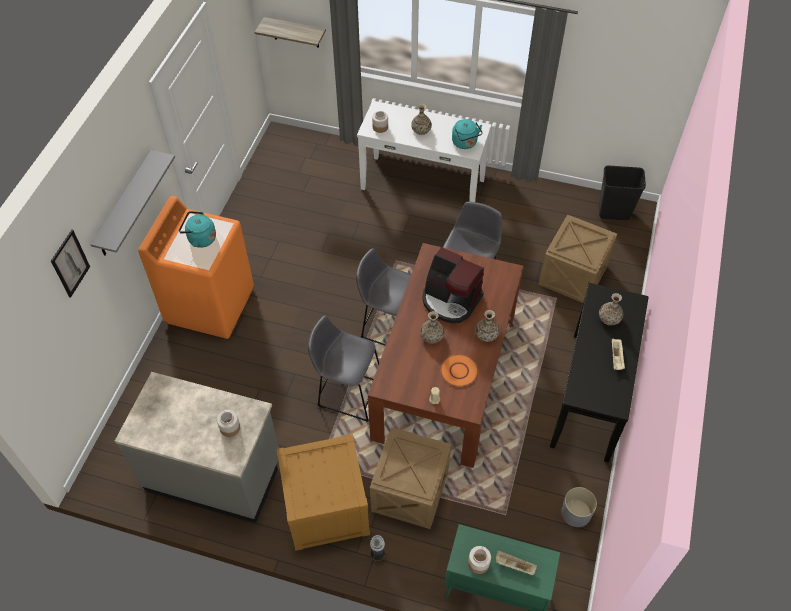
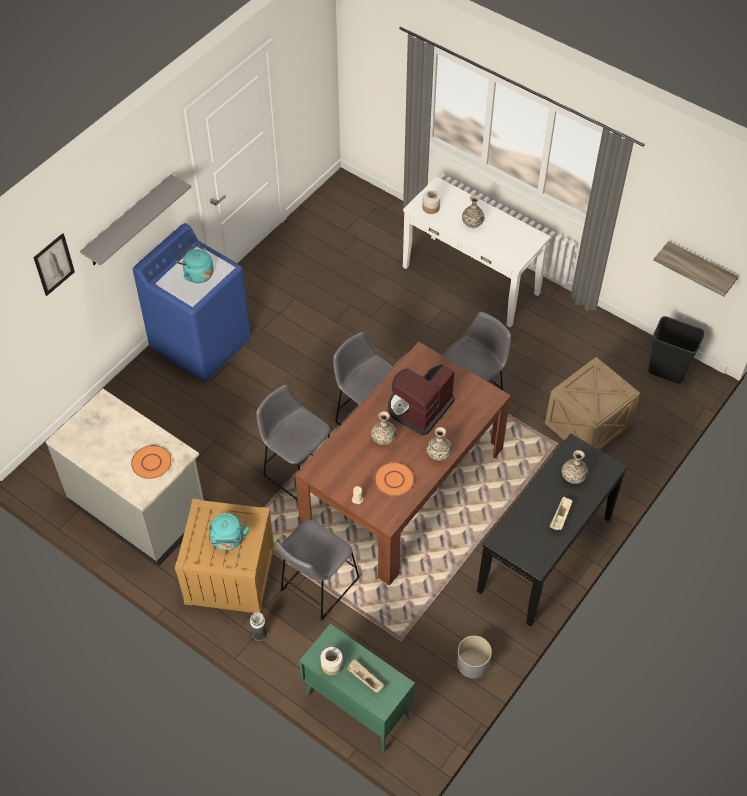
camera: 20 degrees right, 0 degrees up
orange washing machine [138,196,254,339] -> blue washing machine [133,223,251,382]
jar [217,410,240,437] -> orange plate [131,445,171,479]
shelf [255,17,326,48] -> shelf moved to [653,241,739,297]
crate [370,427,451,529] -> grey stool [274,519,360,620]
coffee machine [422,247,484,323] -> coffee machine turned 75 degrees clockwise [388,364,455,435]
turquoise kettle [452,119,483,149] -> turquoise kettle moved to [209,513,250,550]

